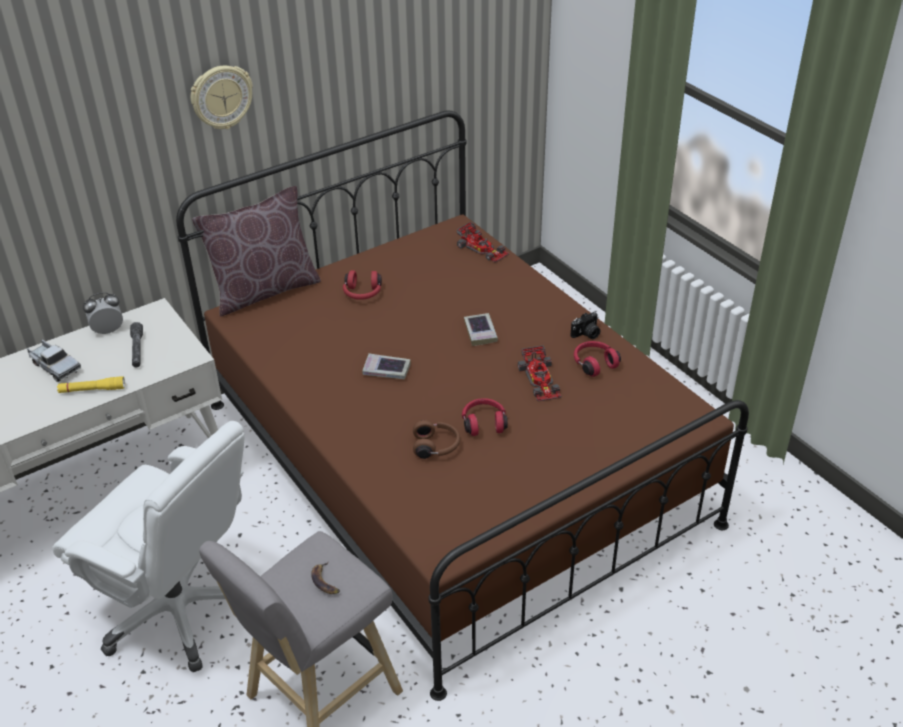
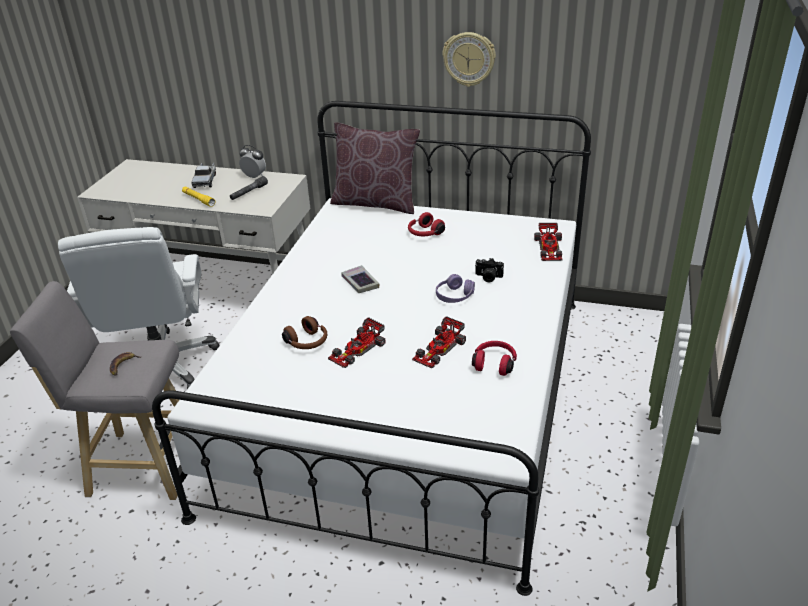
camera: 50 degrees right, 5 degrees down
brown bed [176,110,749,701] -> white bed [152,101,591,596]
wall clock [191,66,253,129] -> wall clock moved to [442,32,496,87]
red headphones [462,398,508,436] -> toy car [328,317,386,368]
book [464,313,498,346] -> purple headphones [436,274,475,303]
camera [570,312,600,339] -> camera moved to [475,258,504,283]

